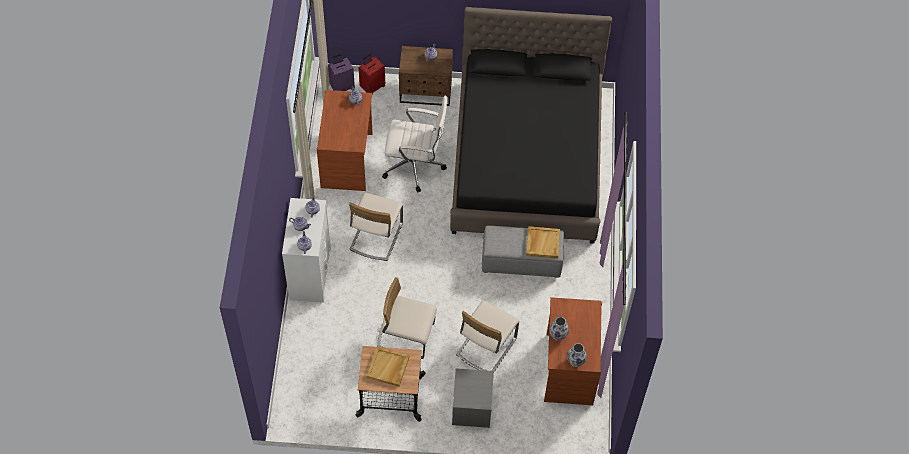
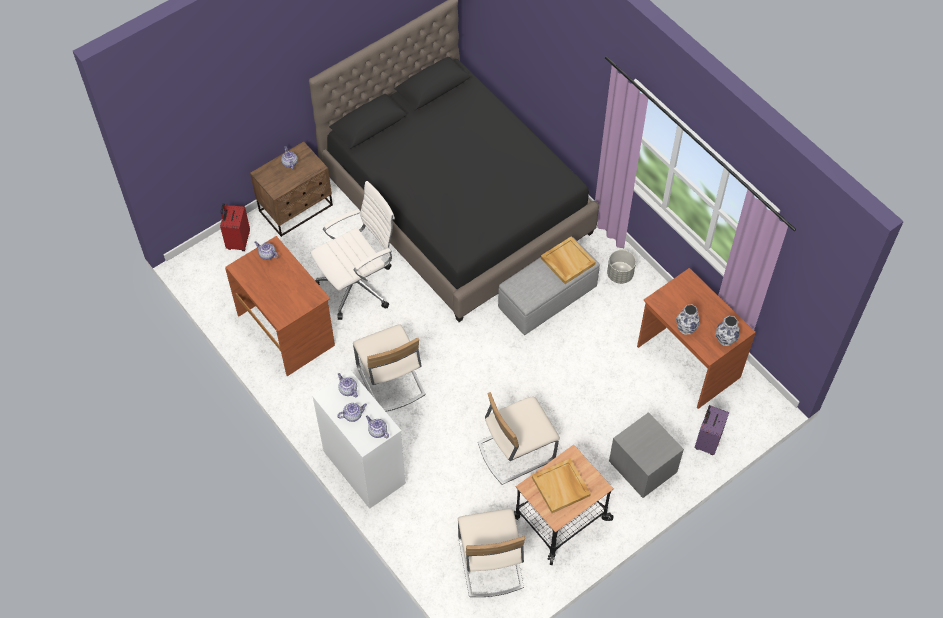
camera: 40 degrees left, 0 degrees up
purple suitcase [328,54,355,91] -> purple suitcase moved to [694,405,729,455]
beige chair [456,301,520,372] -> beige chair moved to [458,508,525,597]
none -> grey planter [607,250,636,284]

